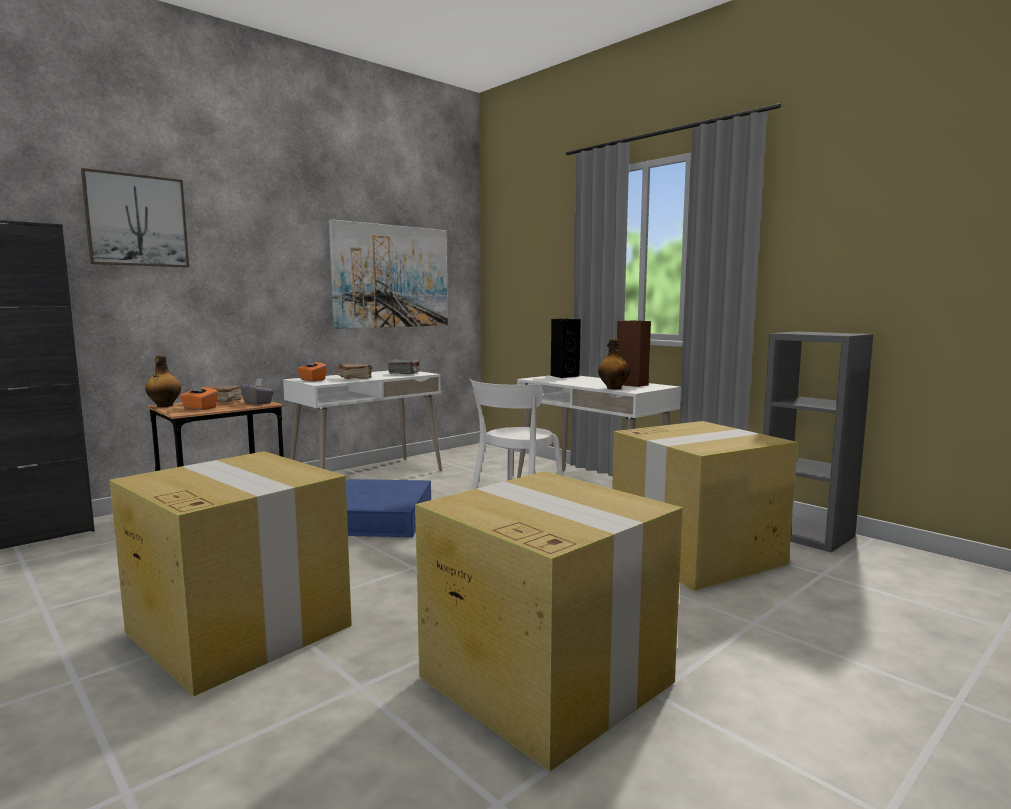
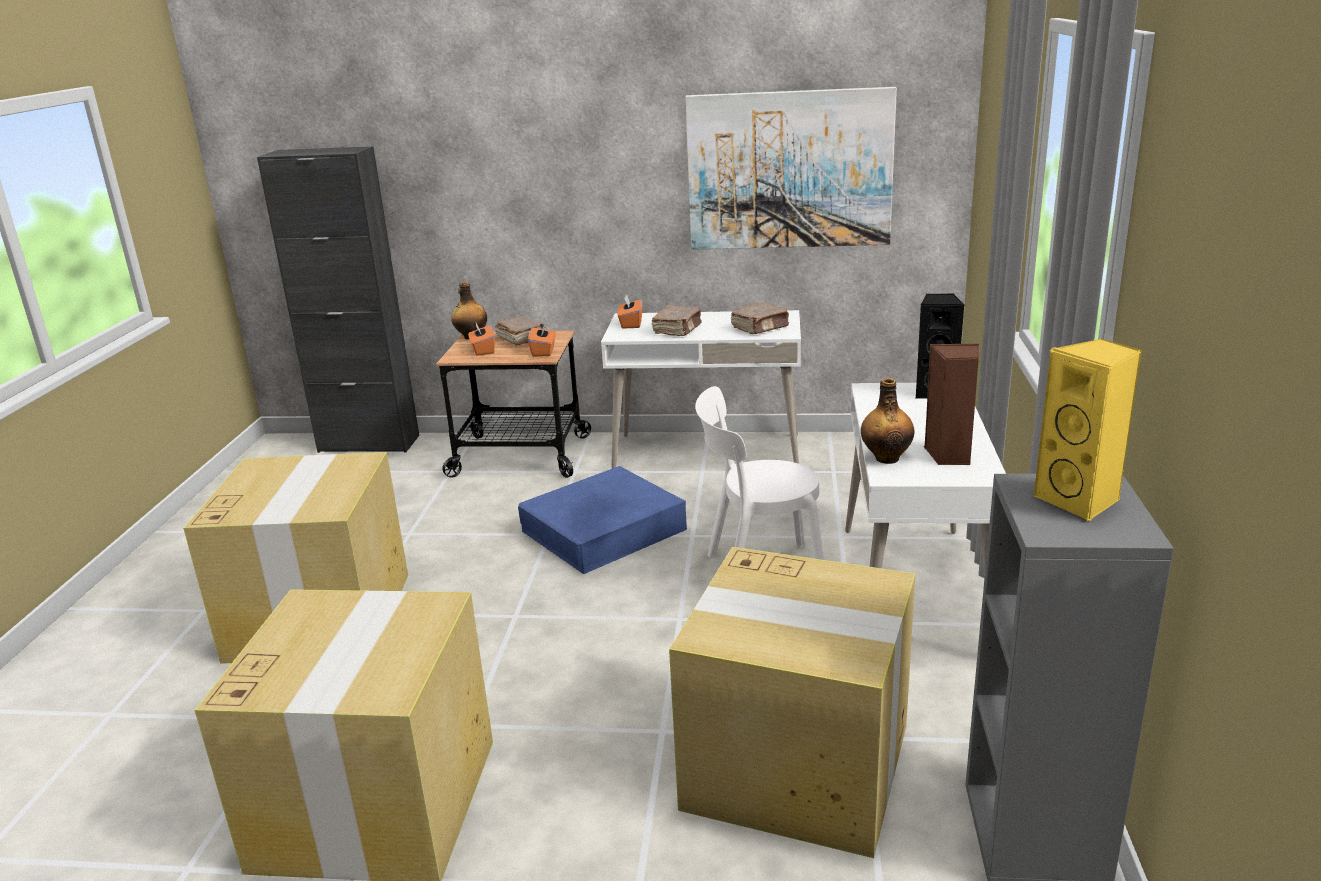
camera: 50 degrees right, 15 degrees up
picture [81,168,189,267] -> none
grey tissue box [241,378,274,405] -> orange tissue box [528,323,556,357]
grey book [388,359,420,374] -> brown book [731,302,789,334]
none -> yellow speaker [1034,339,1142,521]

